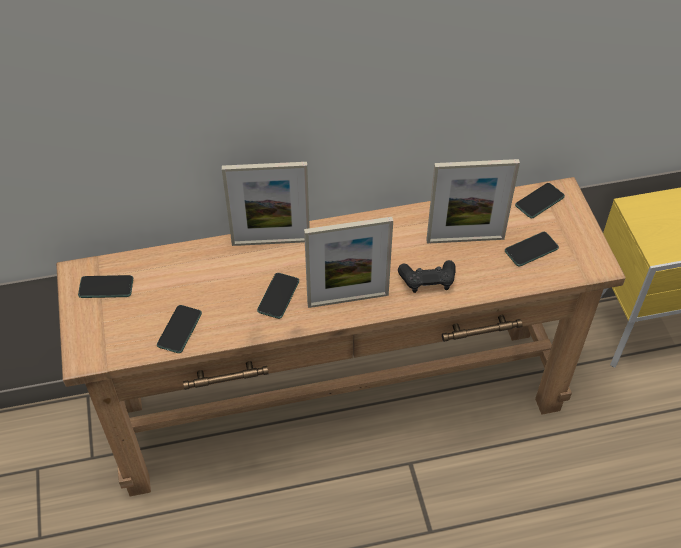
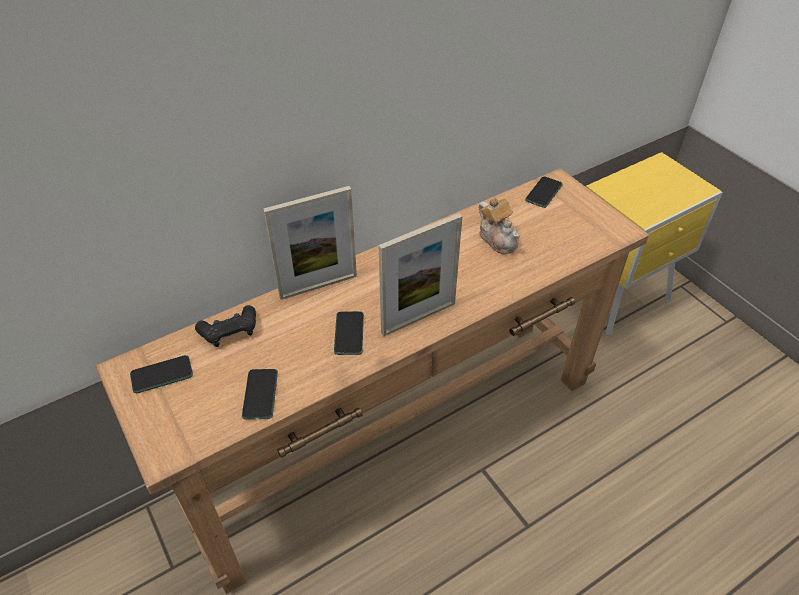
camera: 20 degrees left, 5 degrees down
black game controller [398,260,456,293] -> black game controller moved to [195,305,256,347]
picture frame [426,159,520,243] -> teapot [479,197,521,254]
phone [505,232,559,267] -> none

